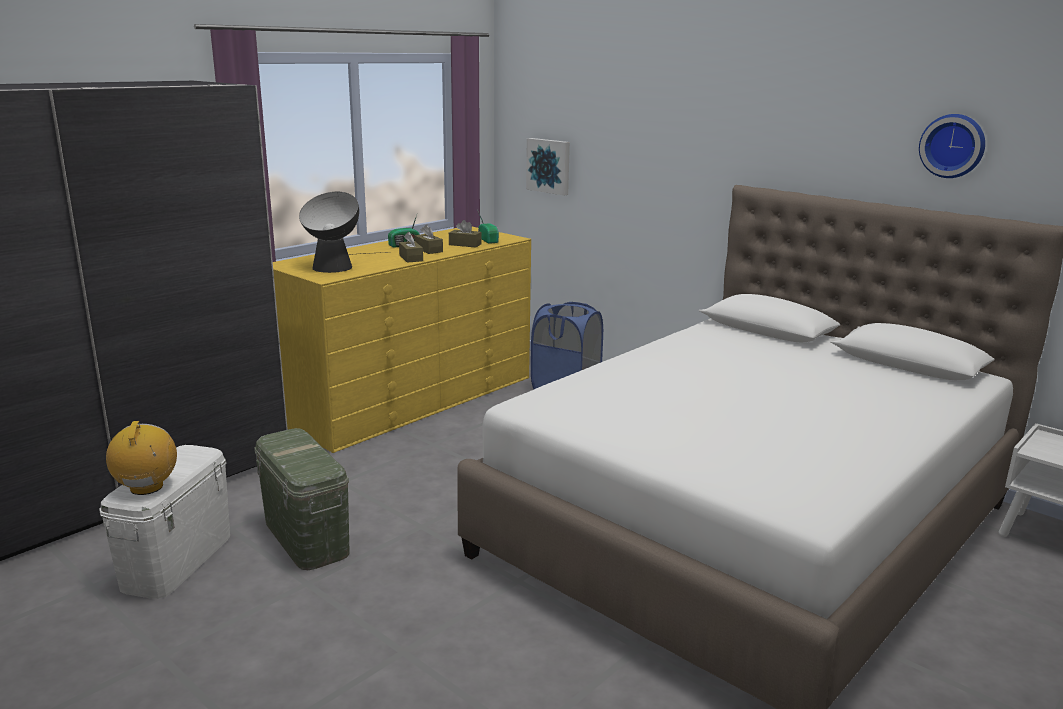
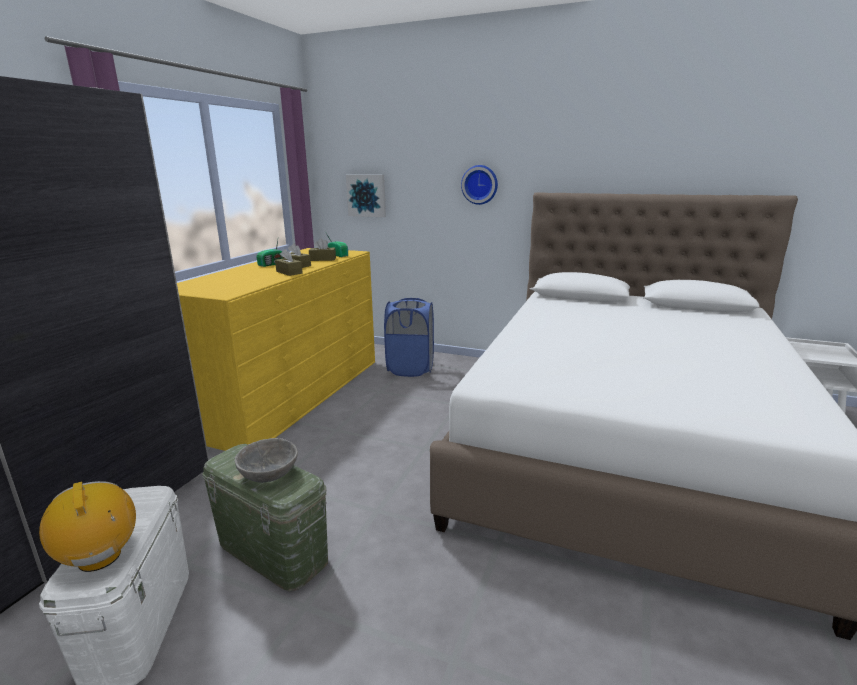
camera: 20 degrees left, 0 degrees up
table lamp [299,192,391,273] -> none
wall clock [919,114,985,178] -> wall clock moved to [461,165,498,205]
none -> grey bowl [235,438,298,483]

